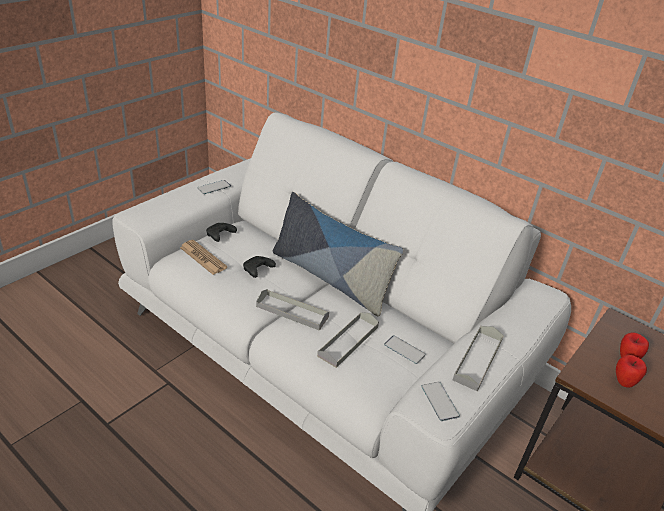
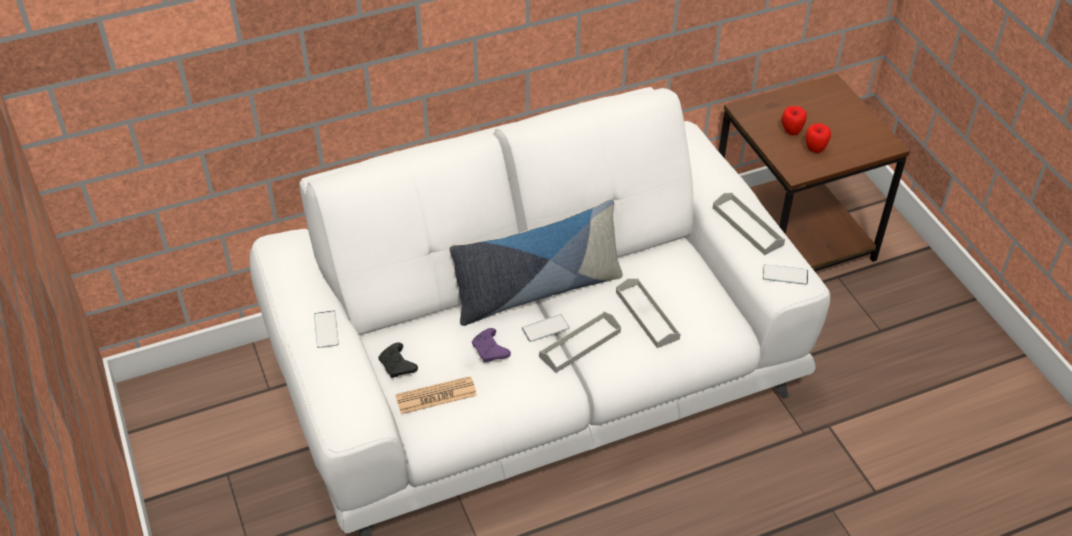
camera: 60 degrees left, 10 degrees up
black game controller [243,256,276,278] -> purple game controller [472,328,511,363]
phone [384,335,426,364] -> phone moved to [522,314,569,342]

